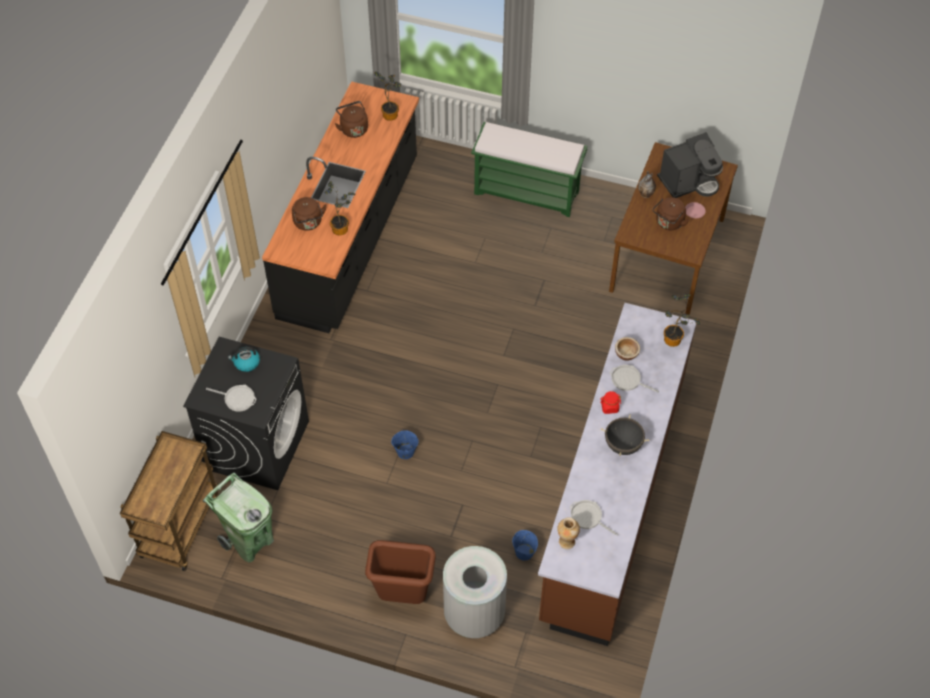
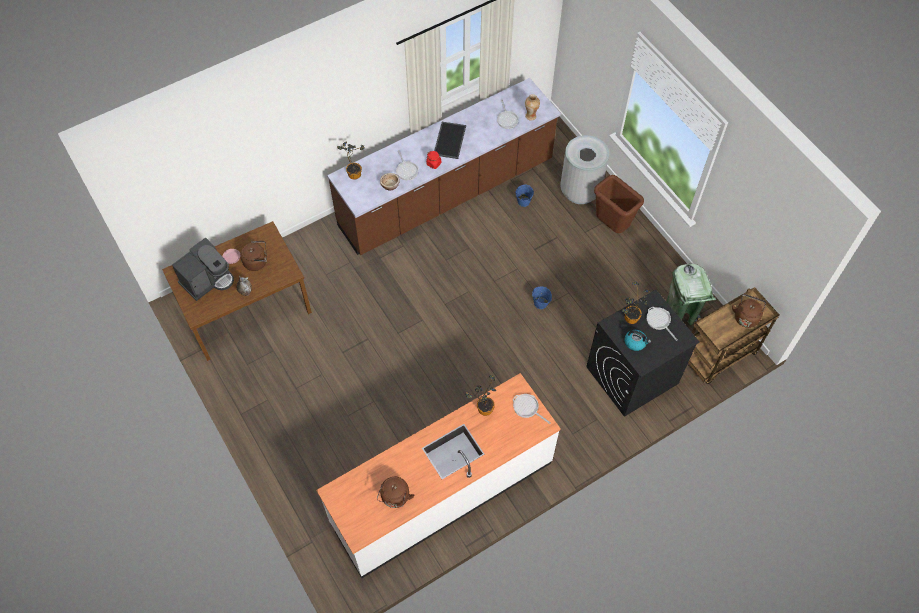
camera: 140 degrees left, 5 degrees up
black counter [262,81,419,333] -> white counter [316,373,561,578]
brown kettle [292,197,327,231] -> brown kettle moved to [732,294,766,328]
potted plant [374,71,402,121] -> potted plant moved to [622,282,650,324]
green bench [471,122,587,217] -> none
black cooking pot [601,414,649,456] -> tray [434,122,466,159]
coffee machine [657,132,723,198] -> coffee machine turned 120 degrees clockwise [172,237,234,301]
none -> frying pan [513,394,551,424]

